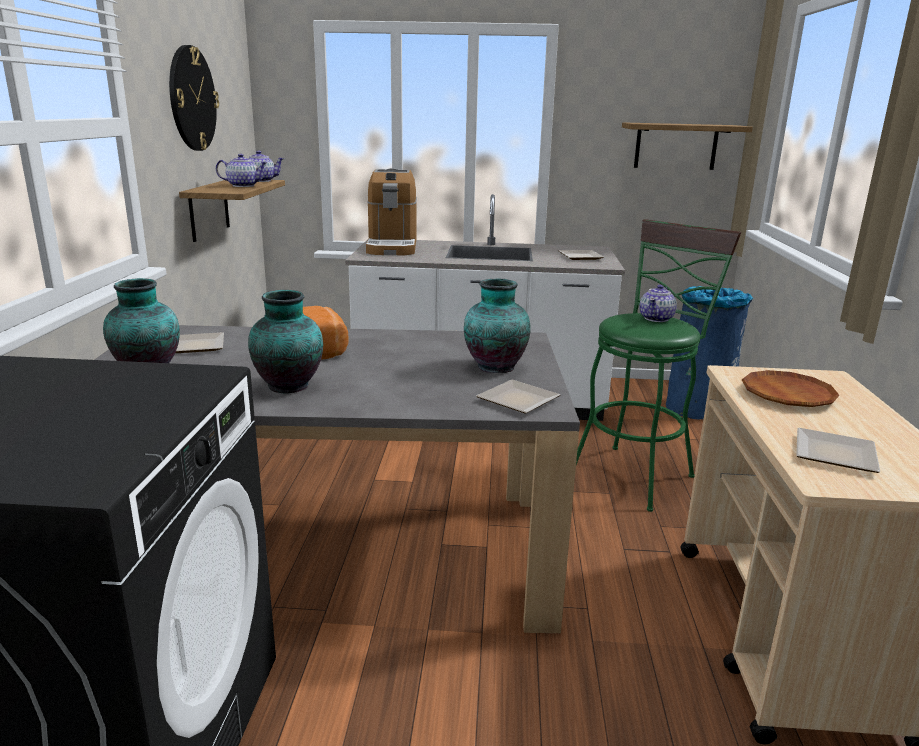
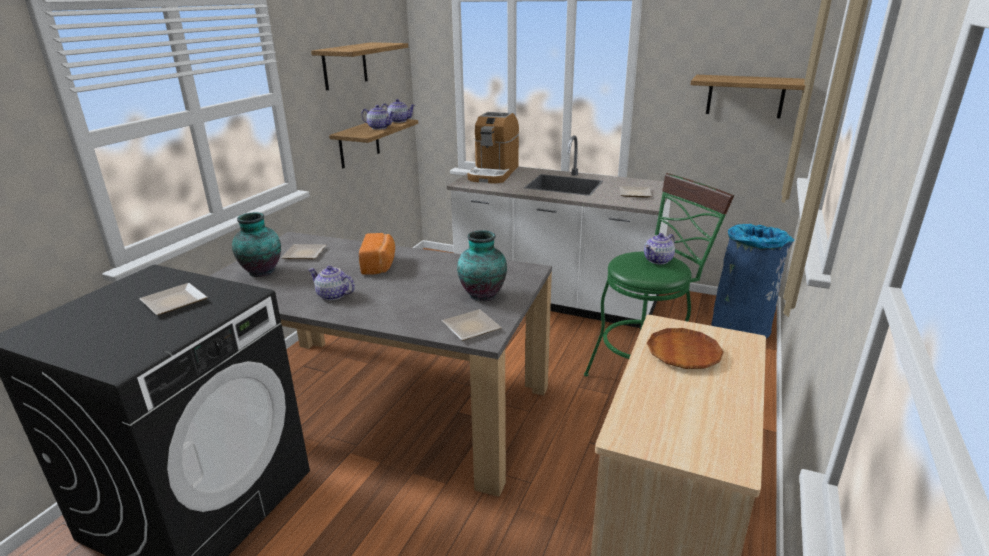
camera: 20 degrees right, 5 degrees up
wall clock [169,45,219,151] -> shelf [311,42,408,90]
vase [248,290,323,394] -> teapot [308,266,355,301]
plate [796,428,880,473] -> plate moved to [140,283,208,315]

